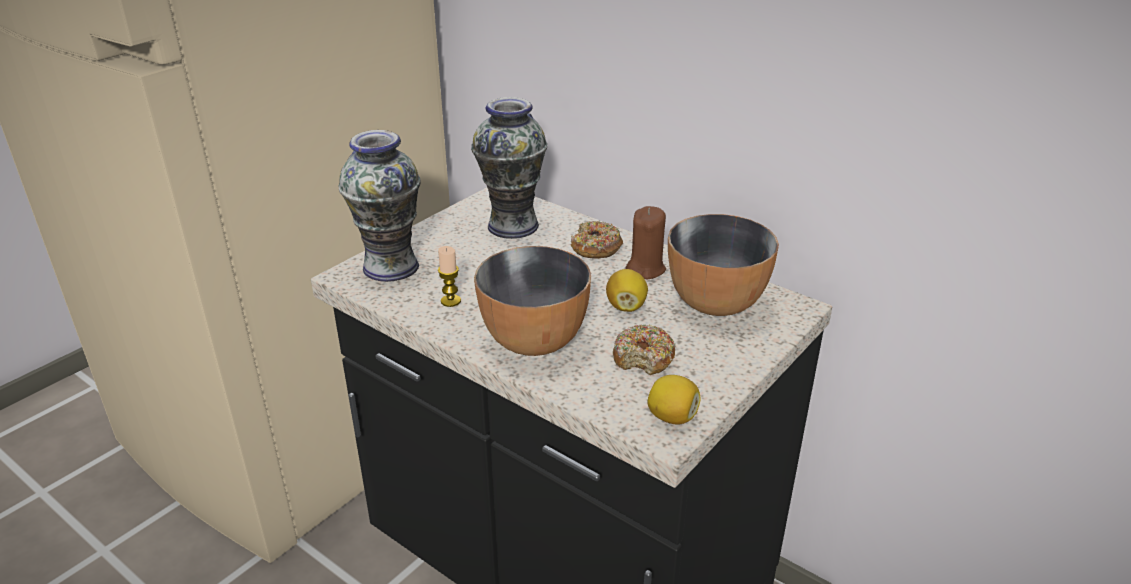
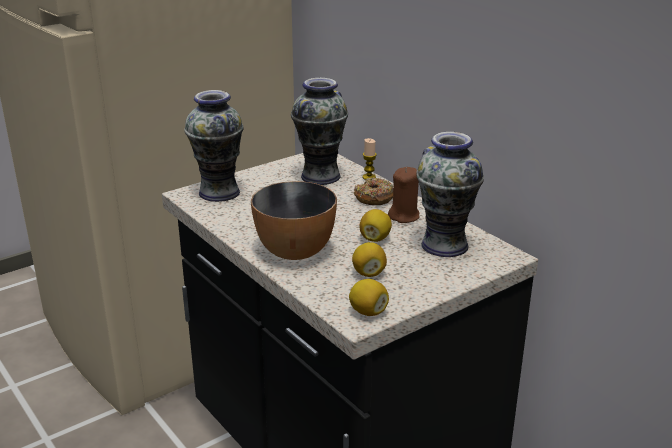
camera: 15 degrees right, 5 degrees down
candle [438,246,461,307] -> candle moved to [363,138,377,179]
donut [613,324,676,375] -> lemon [352,242,387,277]
bowl [668,214,779,316] -> vase [416,132,484,257]

